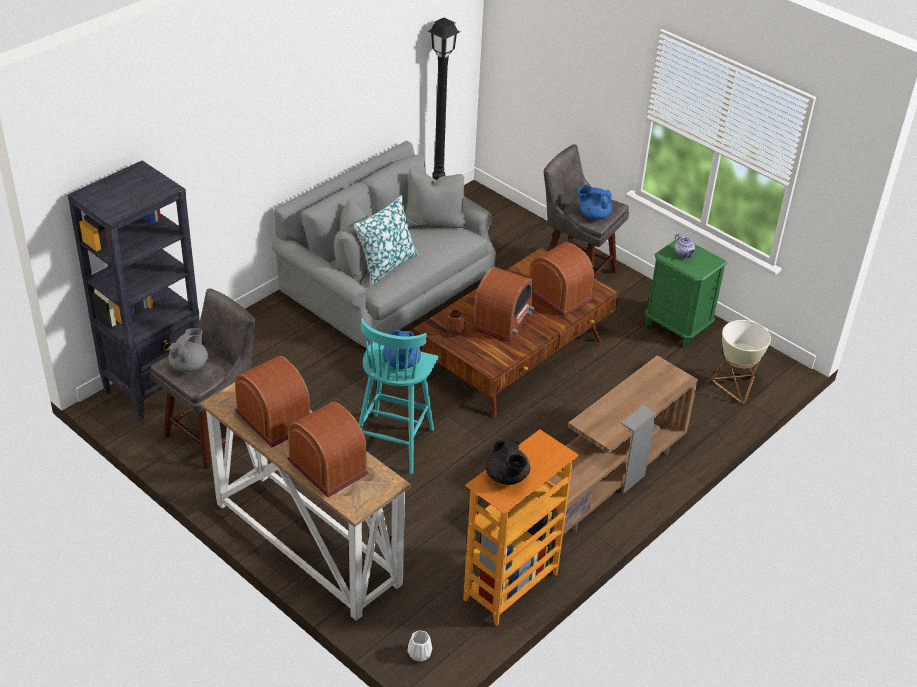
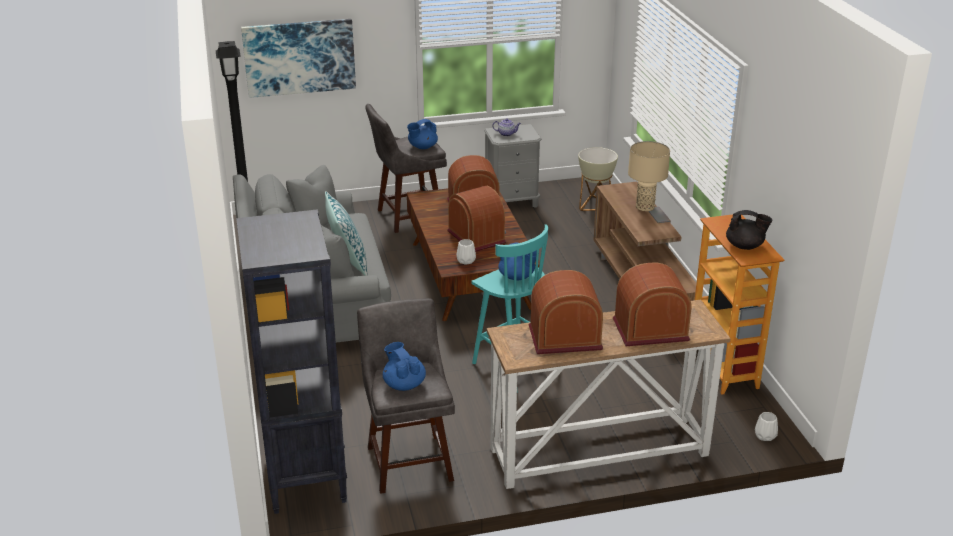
camera: 55 degrees left, 10 degrees down
grey teapot [169,328,208,373] -> blue teapot [383,342,426,391]
brown vase [445,310,465,336] -> white vase [456,239,476,265]
green nightstand [645,237,727,347] -> grey nightstand [484,124,542,208]
none -> picture [241,19,356,98]
none -> beige table lamp [628,141,670,211]

